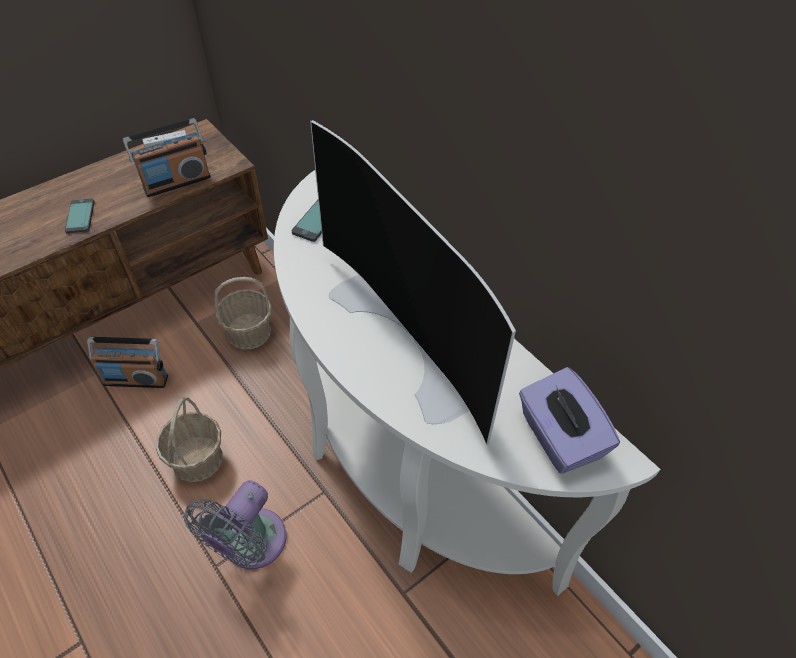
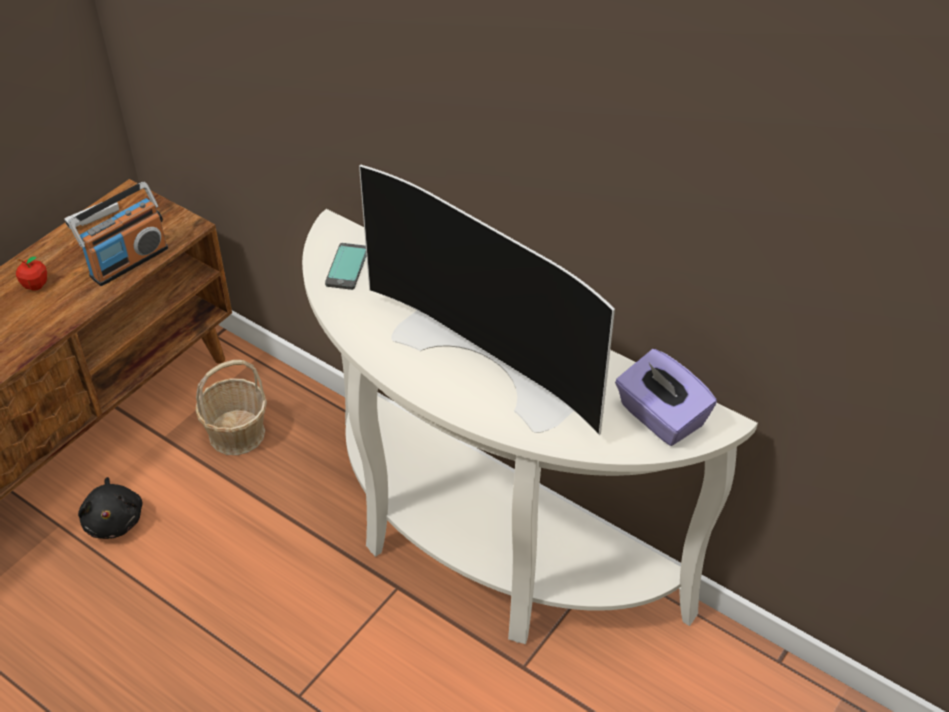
camera: 15 degrees left, 5 degrees down
phone [65,198,95,234] -> none
radio [87,337,168,388] -> black plush toy [78,477,142,539]
basket [156,397,223,482] -> none
grey fan [184,480,286,569] -> none
none -> apple [16,256,47,291]

